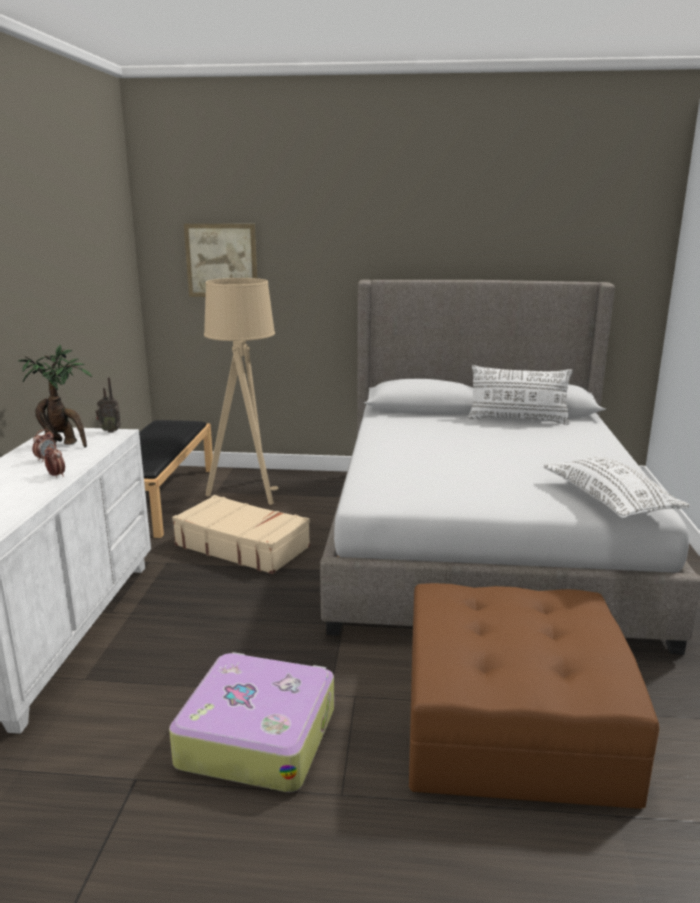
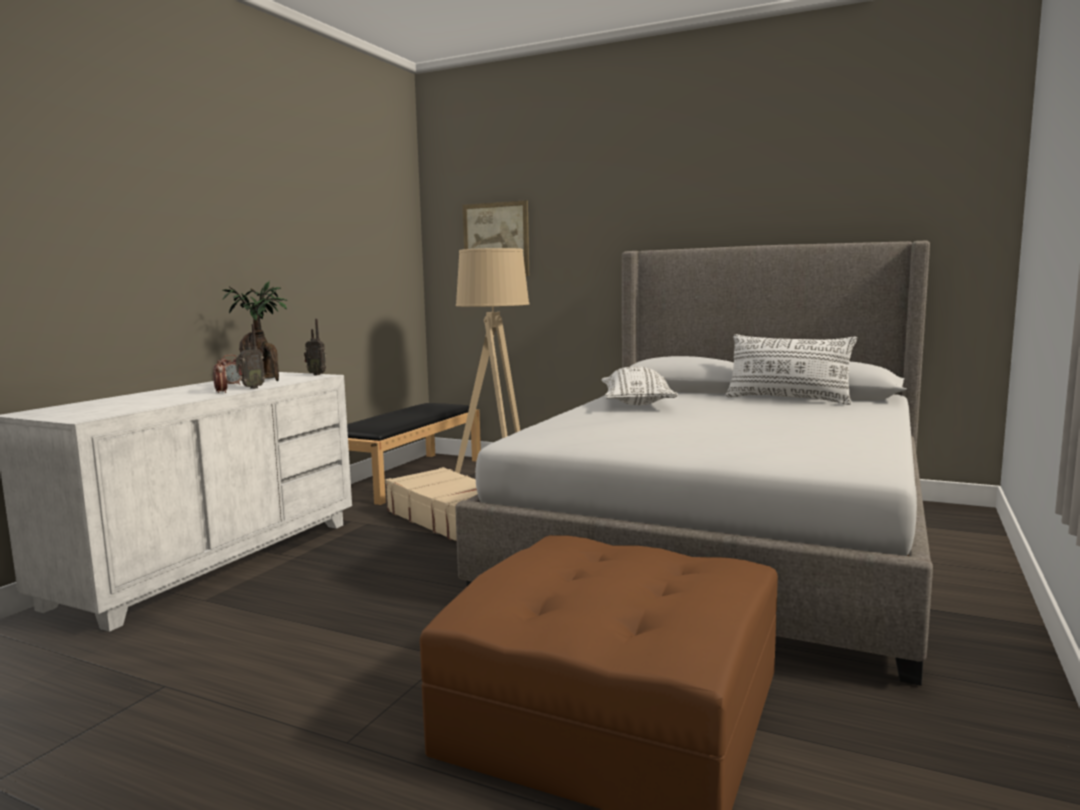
camera: 20 degrees right, 10 degrees down
suitcase [169,652,334,793] -> none
white pillow [543,457,690,518] -> white pillow moved to [601,366,678,405]
none -> radio [236,324,265,389]

